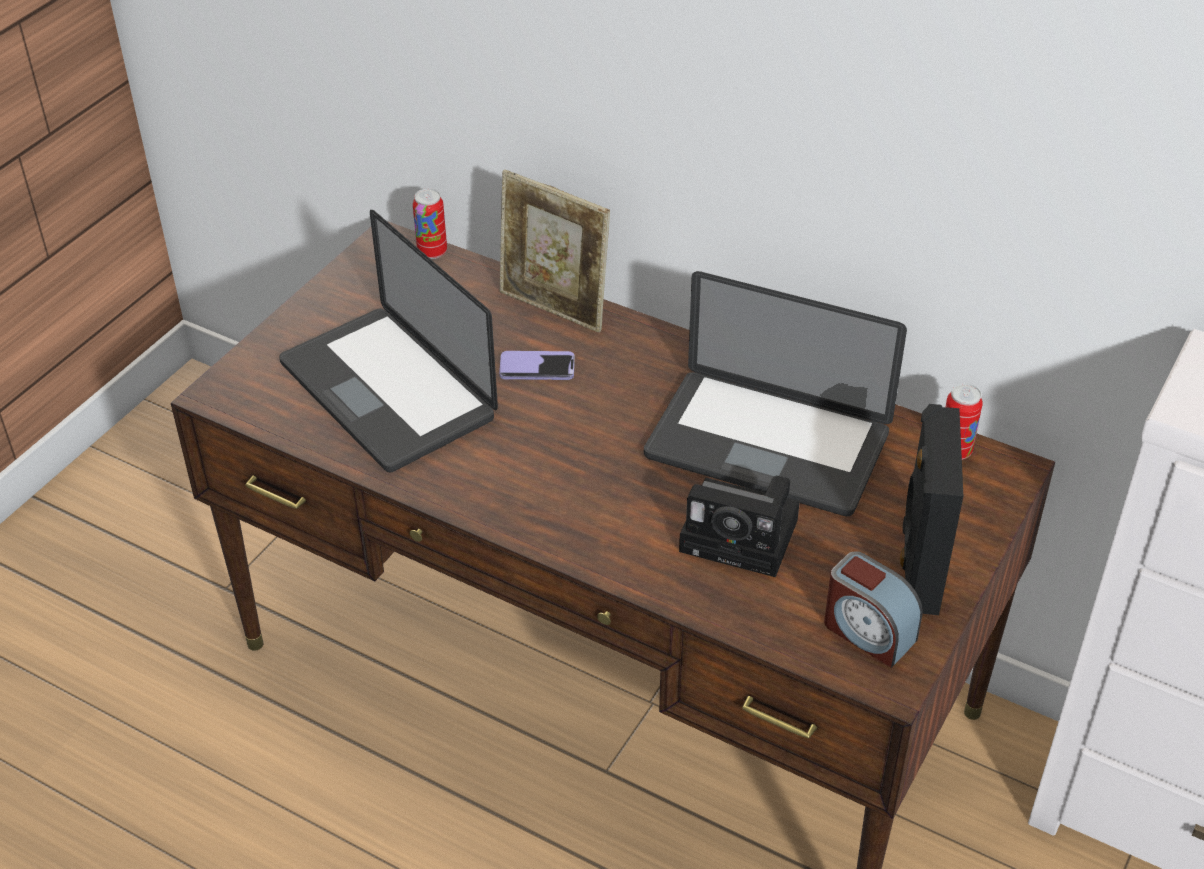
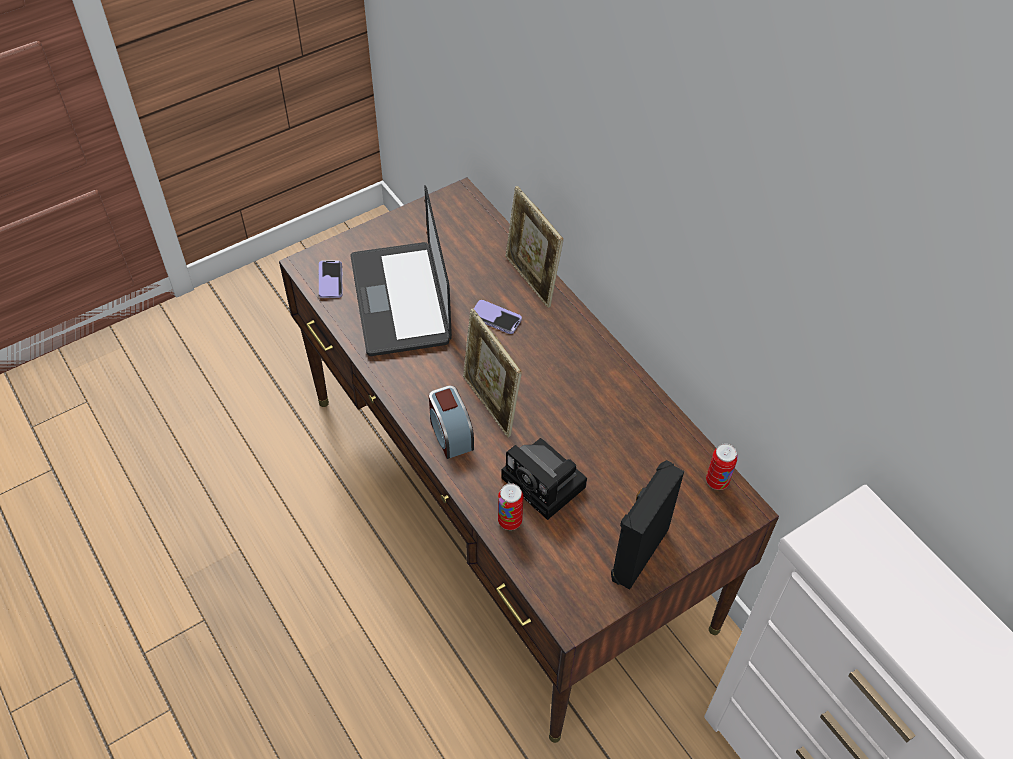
camera: 25 degrees right, 10 degrees up
can [413,188,447,259] -> can moved to [498,483,523,530]
laptop [644,271,907,516] -> none
alarm clock [824,551,923,668] -> alarm clock moved to [429,386,474,459]
none -> phone [319,261,343,298]
none -> picture frame [463,308,522,437]

